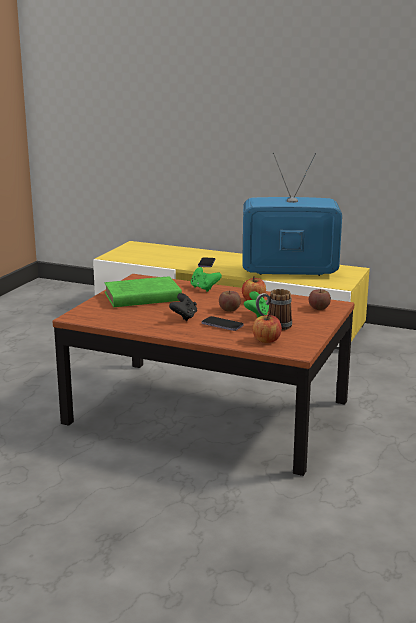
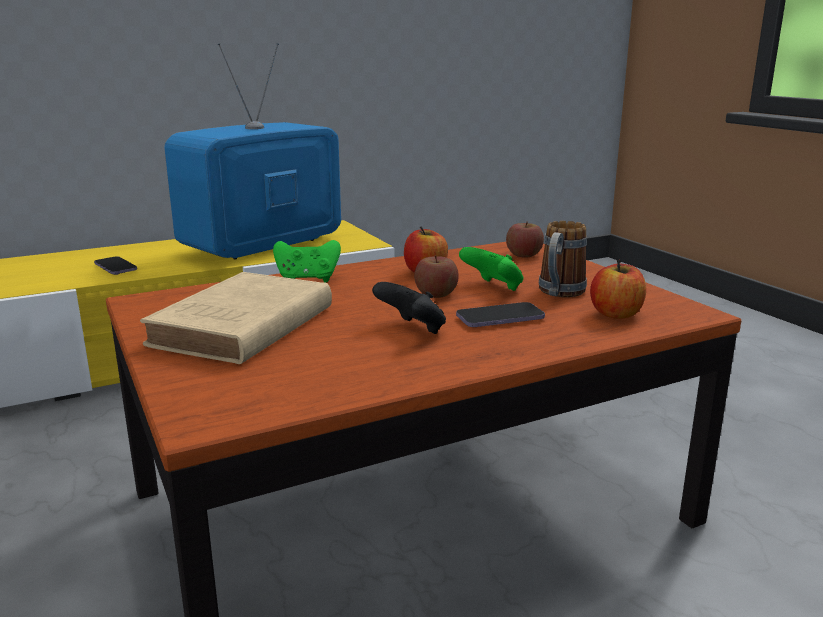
camera: 50 degrees left, 0 degrees up
green book [104,276,182,307] -> beige book [140,272,332,364]

